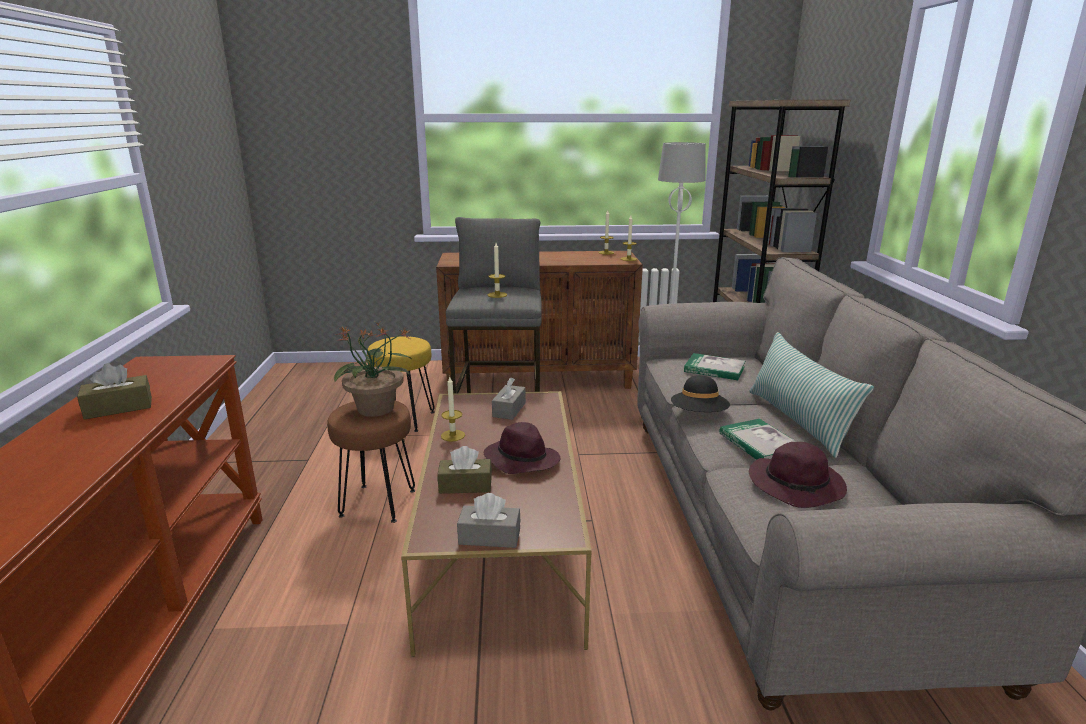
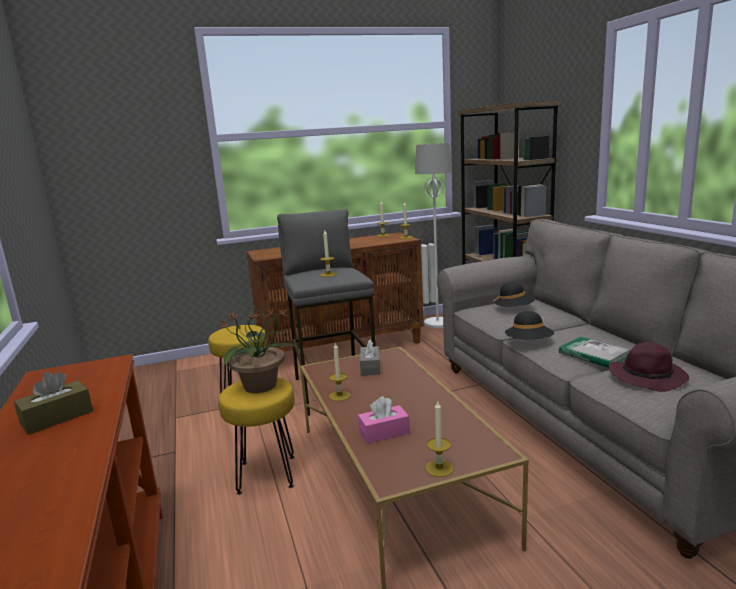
camera: 15 degrees left, 5 degrees down
brown stool [327,401,415,523] -> yellow stool [218,377,294,495]
brown tissue box [437,446,492,494] -> pink tissue box [358,396,410,444]
grey tissue box [457,493,521,548] -> candle [426,400,454,477]
purple hat [484,422,561,474] -> none
book [684,353,745,380] -> black hat [493,282,535,308]
pillow [749,332,874,458] -> none

